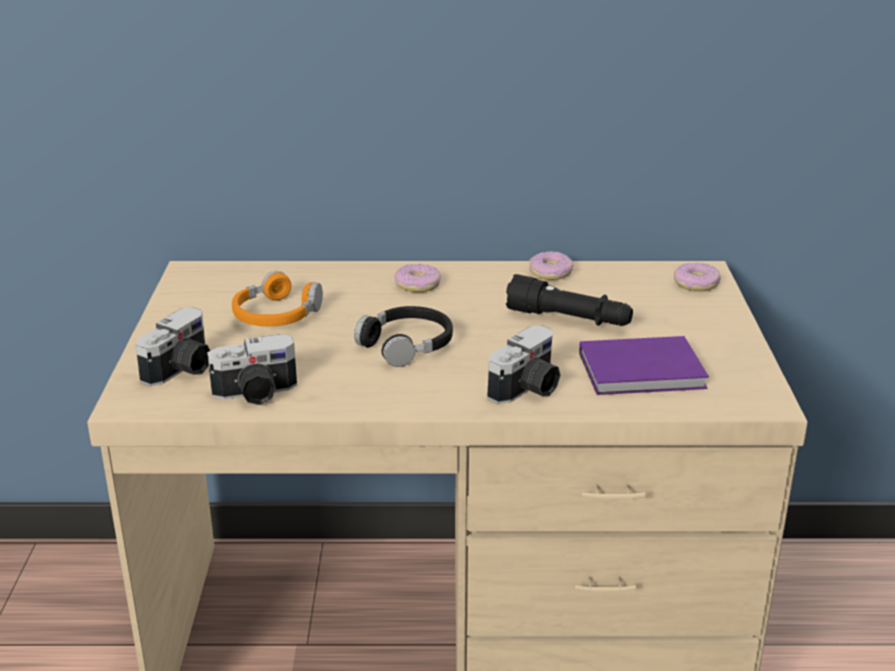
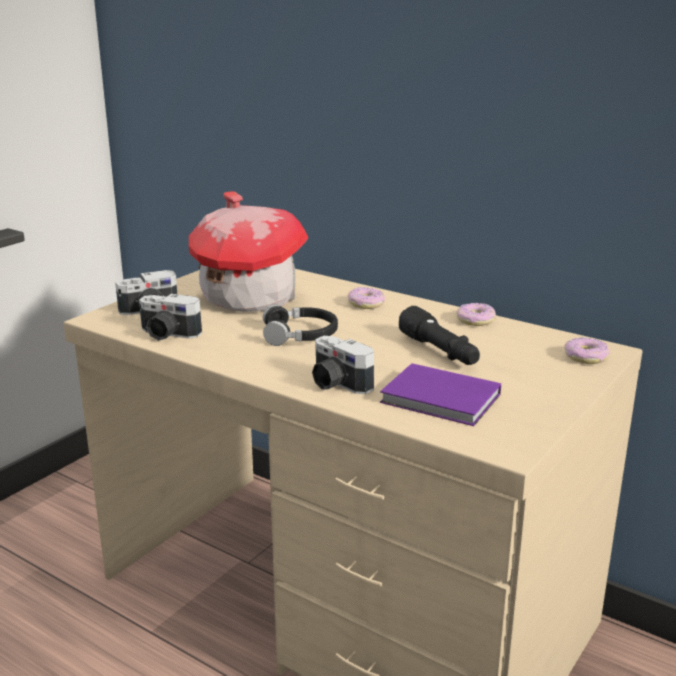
camera: 35 degrees right, 5 degrees down
orange headphones [232,271,323,326] -> toy house [189,191,308,312]
camera [487,325,561,404] -> camera turned 60 degrees clockwise [312,336,374,394]

